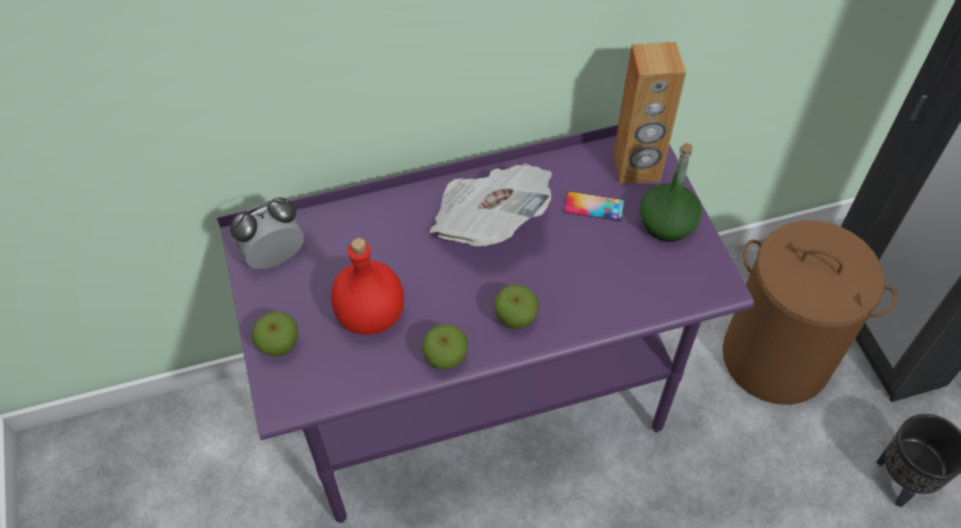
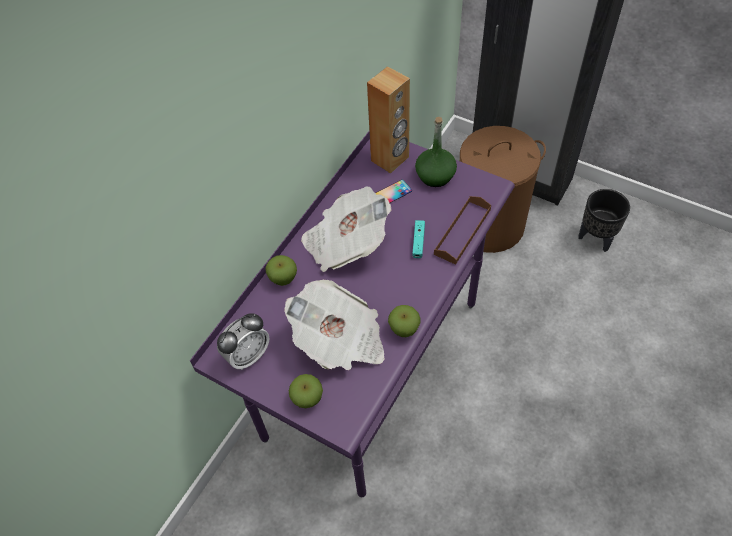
camera: 40 degrees left, 0 degrees up
alarm clock [230,197,304,269] -> alarm clock turned 150 degrees counterclockwise [217,313,270,370]
red bottle [331,238,404,335] -> newspaper [284,280,385,370]
apple [494,284,539,329] -> apple moved to [265,255,297,286]
none -> turquoise game controller [412,220,425,258]
none -> brown tray [434,196,491,265]

